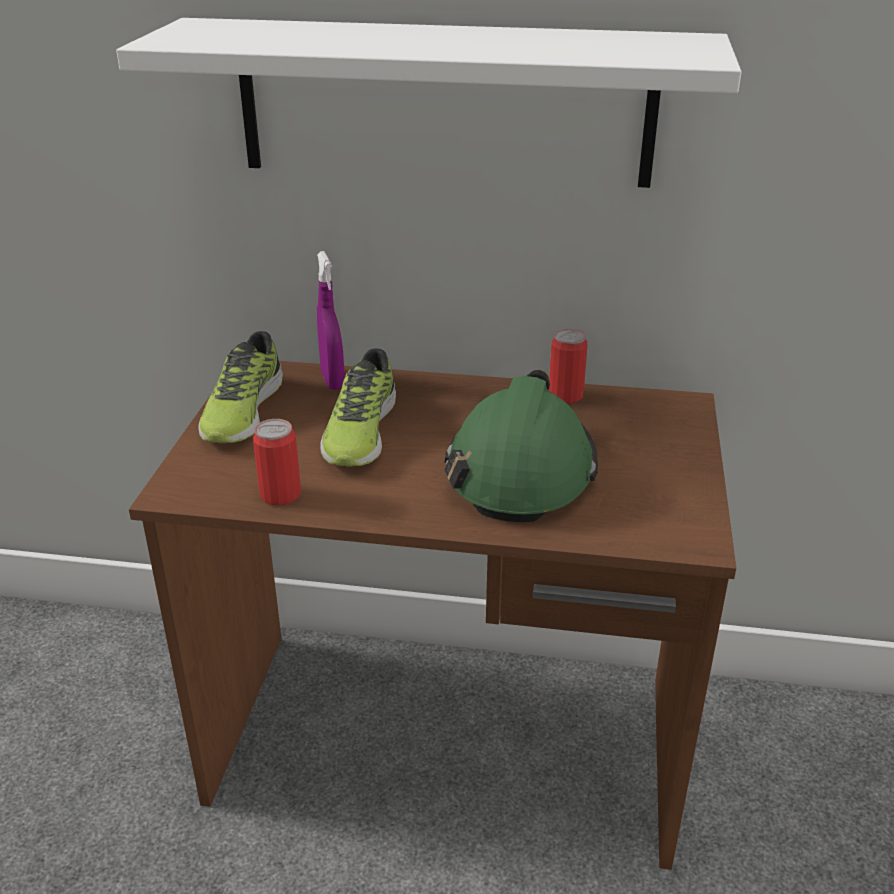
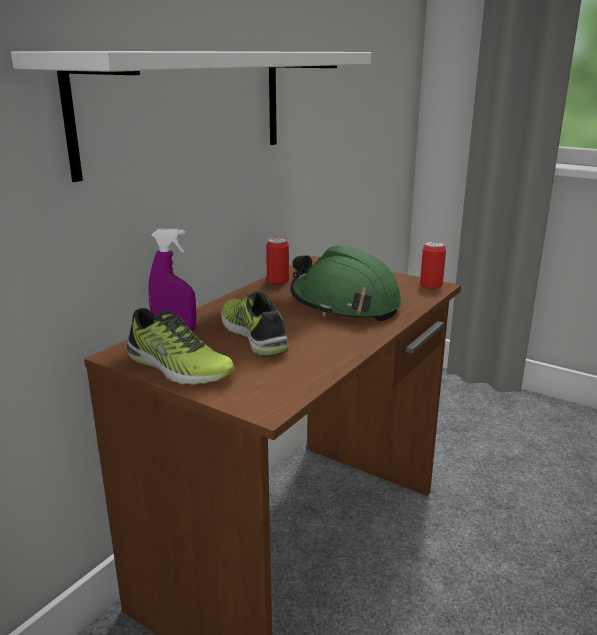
camera: 65 degrees left, 10 degrees down
can [253,419,301,505] -> can moved to [420,241,446,289]
shoe [320,349,396,467] -> shoe turned 150 degrees counterclockwise [221,291,289,357]

